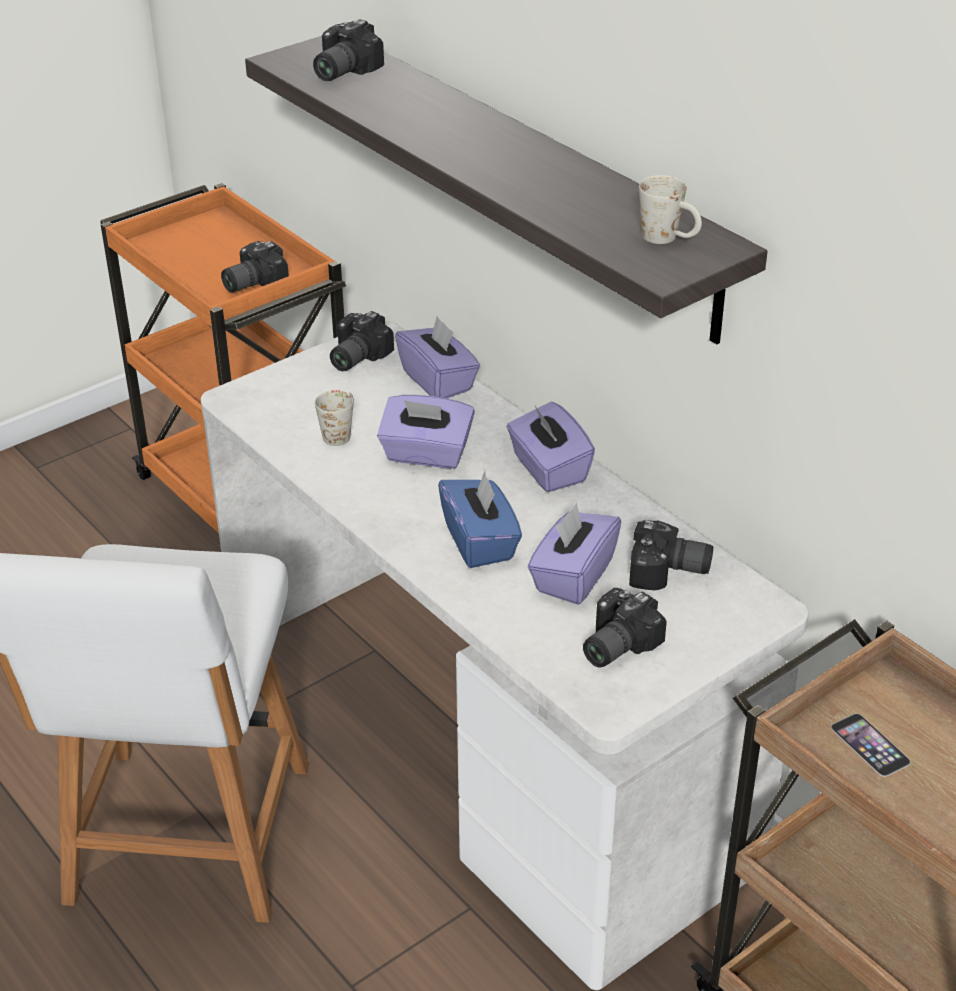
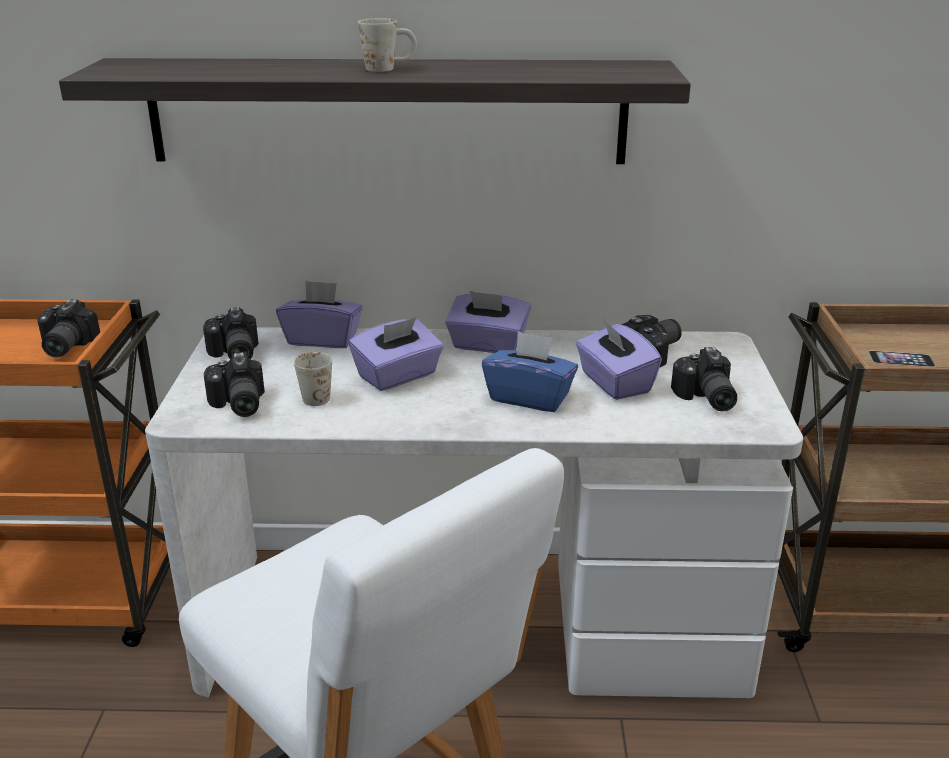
camera: 50 degrees left, 10 degrees down
camera [313,19,384,81] -> camera moved to [204,352,265,417]
white mug [639,175,702,244] -> white mug moved to [358,18,417,72]

